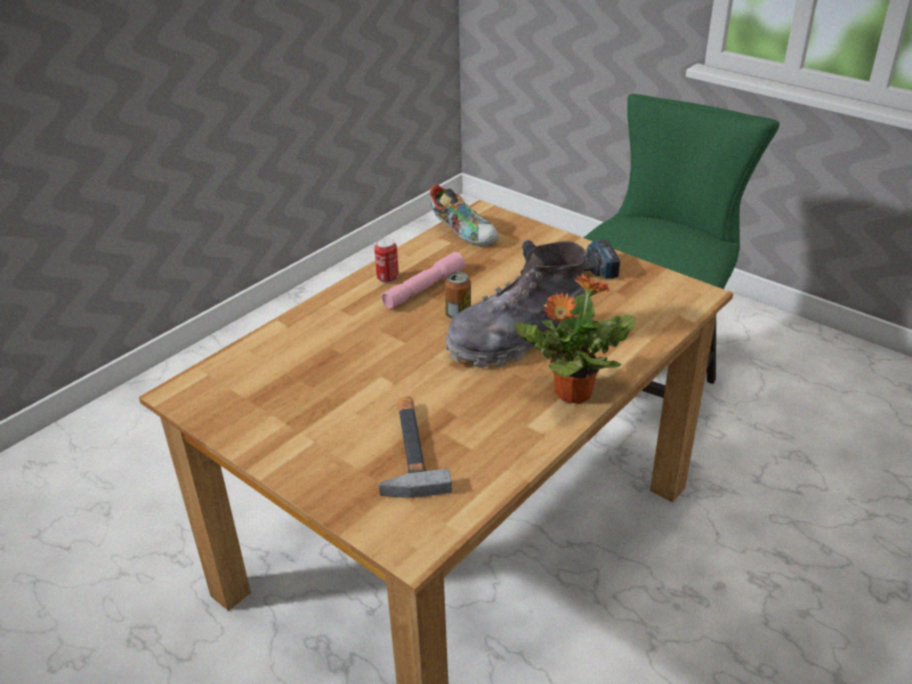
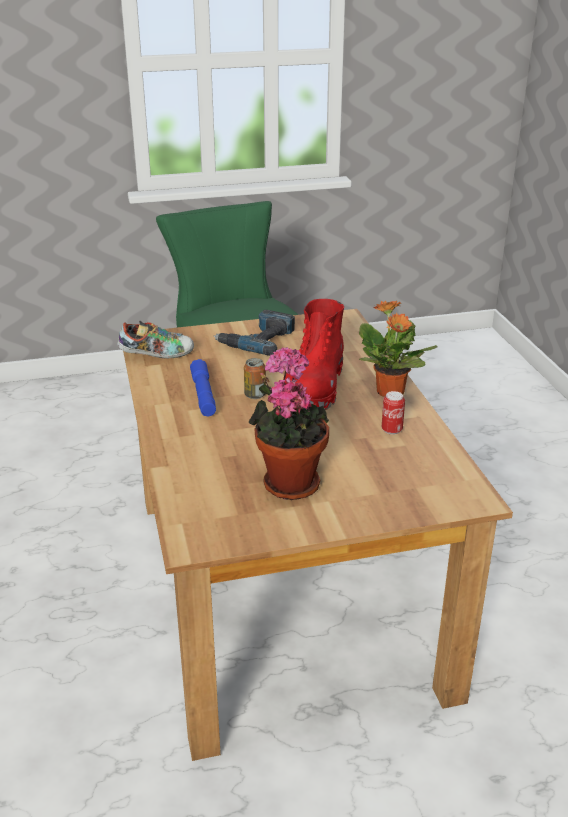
camera: 55 degrees left, 5 degrees down
can [374,238,399,283] -> can moved to [382,391,405,435]
hammer [378,397,452,498] -> none
pink flashlight [382,252,465,309] -> blue flashlight [190,359,216,416]
grey boot [445,241,587,367] -> red boot [283,299,344,410]
none -> potted plant [248,347,329,500]

